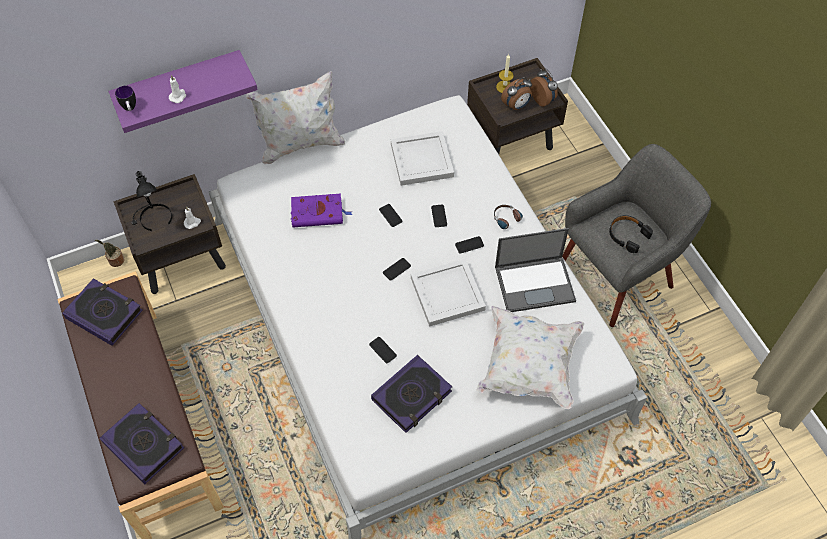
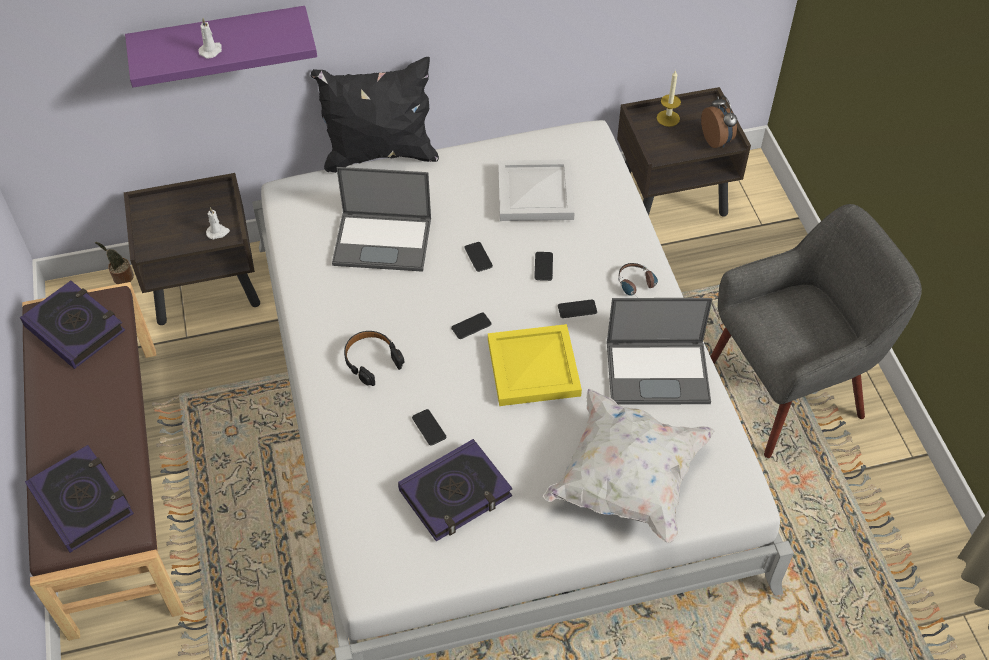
camera: 10 degrees right, 5 degrees down
mug [115,85,136,111] -> none
black table lamp [132,171,172,231] -> none
white pillow [246,71,345,164] -> black pillow [311,57,439,173]
purple book [291,194,352,227] -> laptop [332,167,431,272]
white tray [411,259,486,327] -> yellow tray [488,324,582,406]
alarm clock [501,77,532,110] -> none
black headphones [609,215,653,253] -> black headphones moved to [344,331,404,386]

